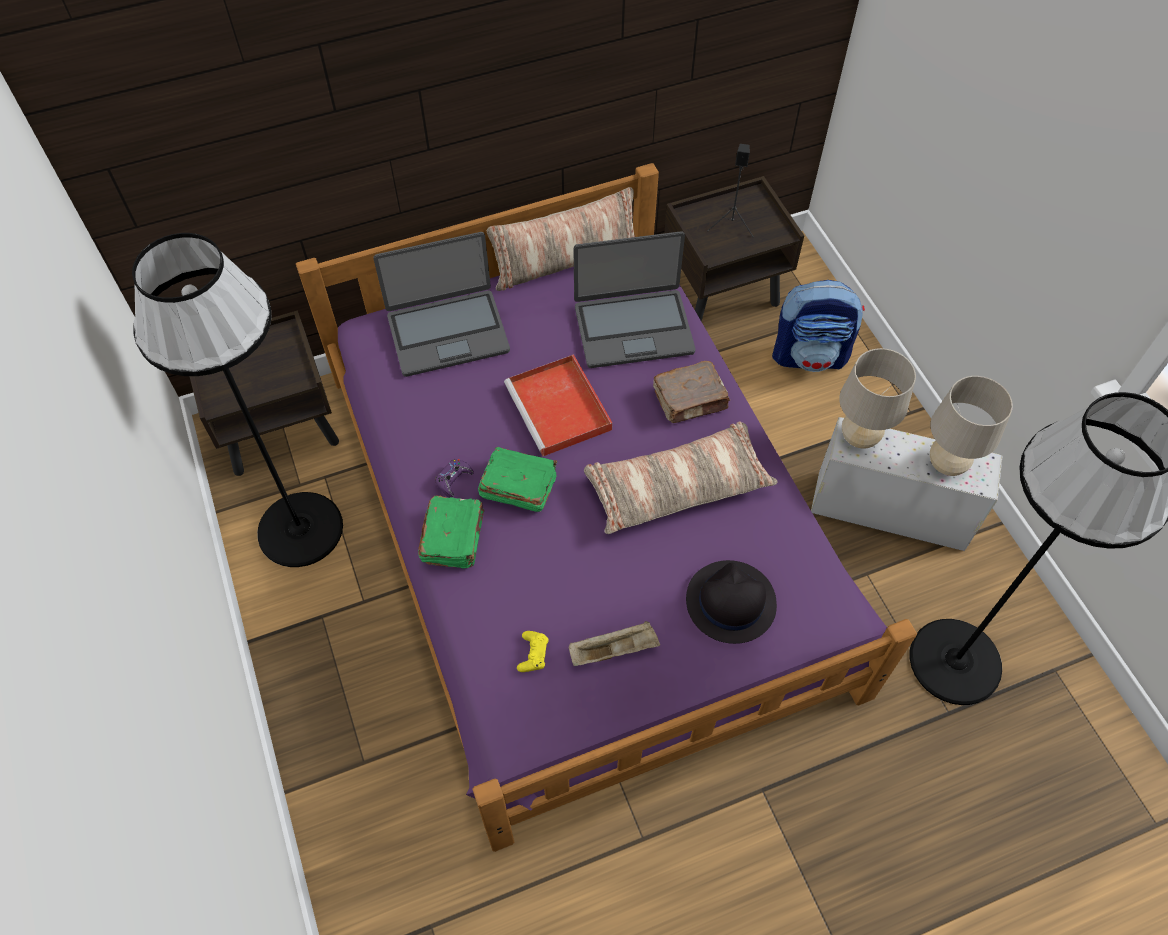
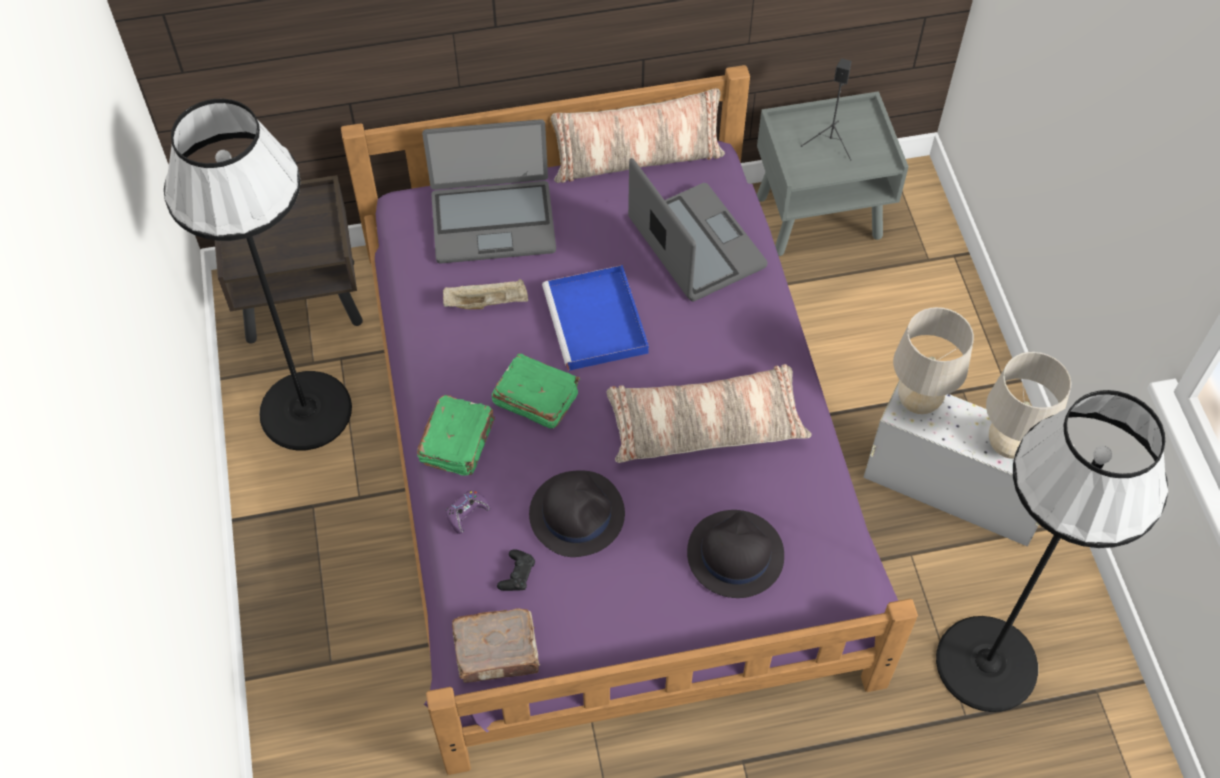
camera: 10 degrees right, 0 degrees up
purple game controller [435,459,474,498] -> purple game controller moved to [446,490,491,534]
red tray [504,354,613,456] -> blue tray [542,265,649,371]
yellow game controller [517,631,549,672] -> black game controller [497,549,535,591]
beige tray [569,621,660,666] -> beige tray moved to [443,279,528,309]
laptop [574,231,695,368] -> laptop turned 120 degrees counterclockwise [628,158,768,302]
brown book [653,361,730,423] -> brown book moved to [452,608,540,683]
brown nightstand [664,176,804,322] -> grey nightstand [757,91,909,256]
backpack [772,280,865,372] -> none
none -> black hat [529,470,625,557]

